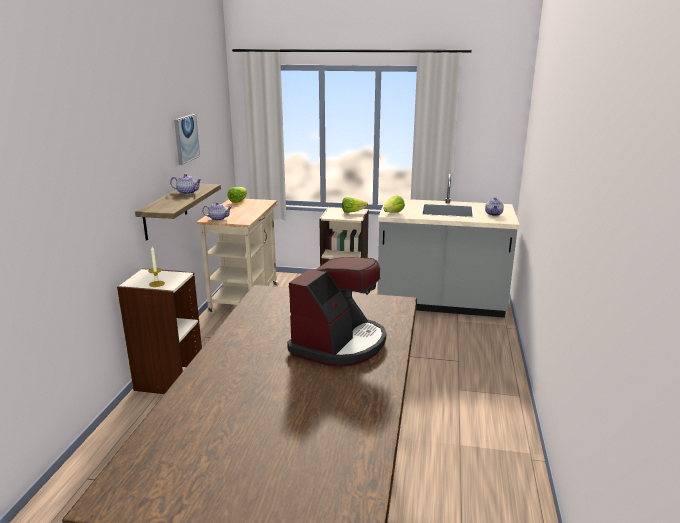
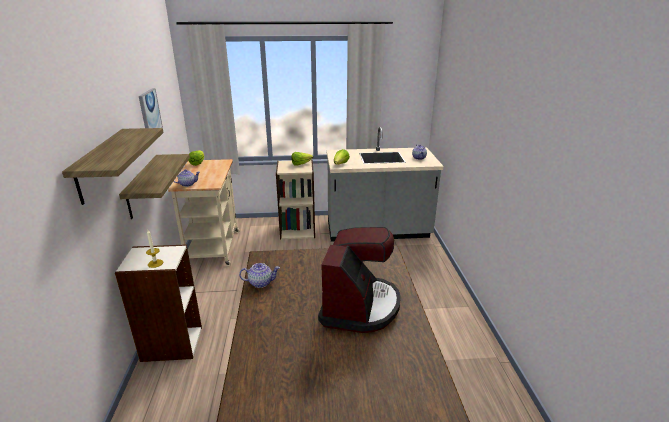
camera: 15 degrees left, 5 degrees up
teapot [170,174,202,195] -> teapot moved to [239,263,280,288]
none -> shelf [62,128,163,205]

